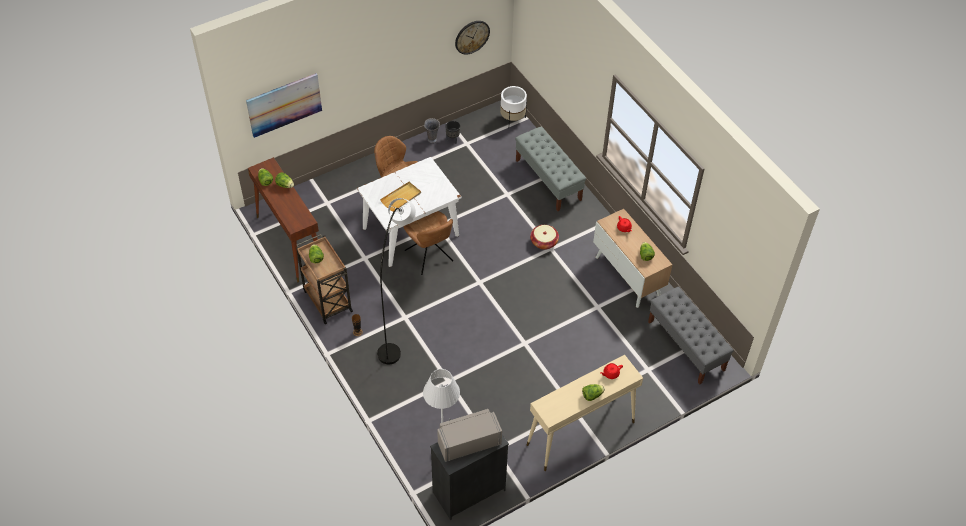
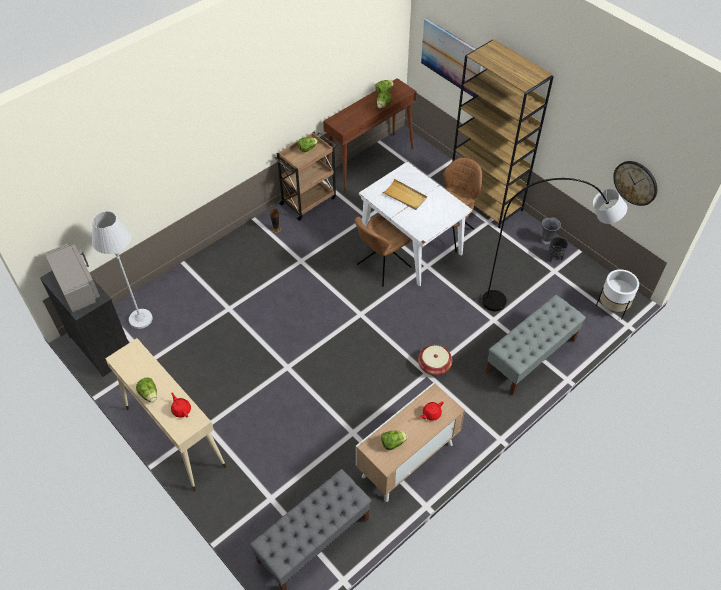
camera: 80 degrees right, 0 degrees up
grey floor lamp [377,198,416,364] -> grey floor lamp moved to [482,178,627,311]
none -> brown bookcase [452,39,554,228]

